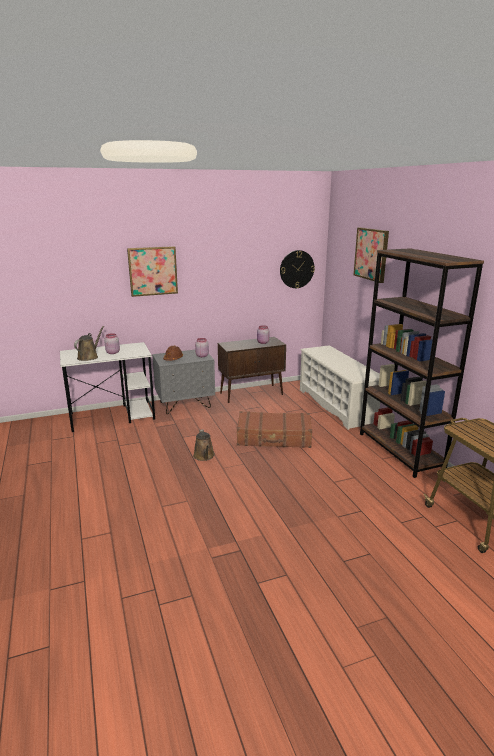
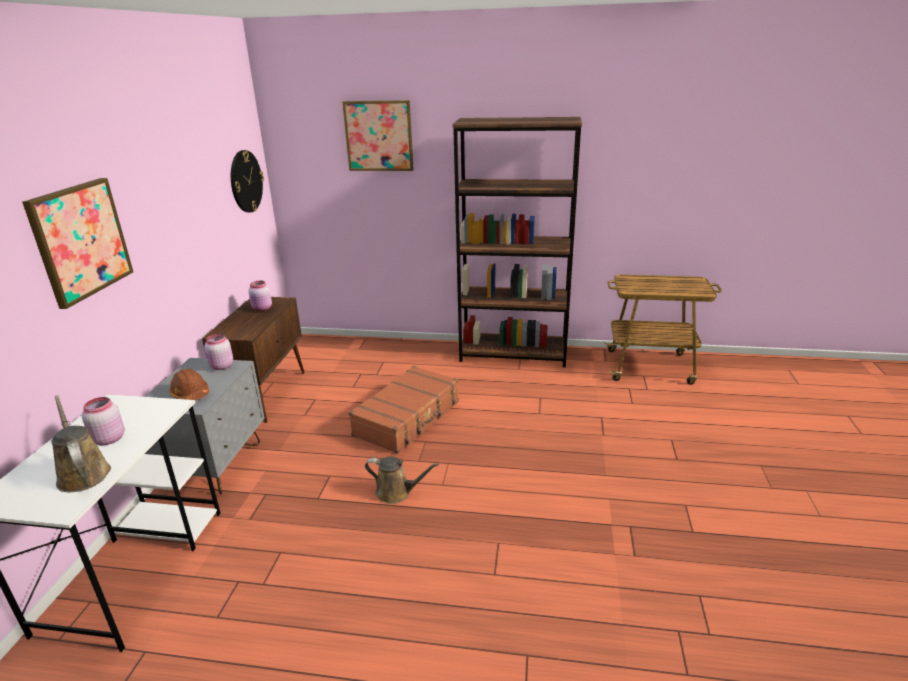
camera: 60 degrees left, 5 degrees up
white shoe rack [300,345,380,430] -> none

